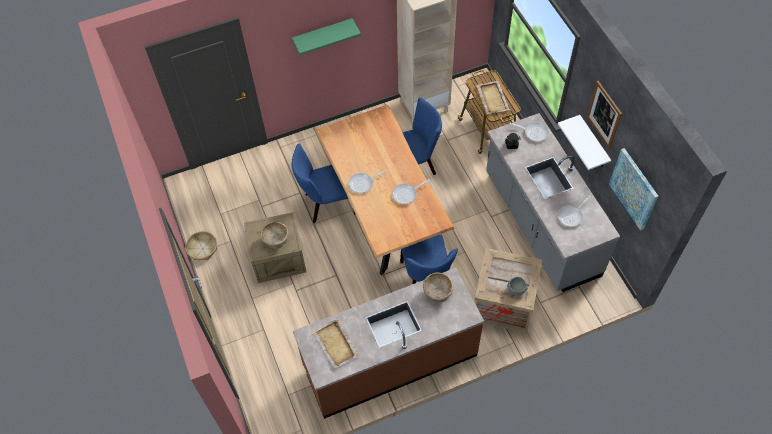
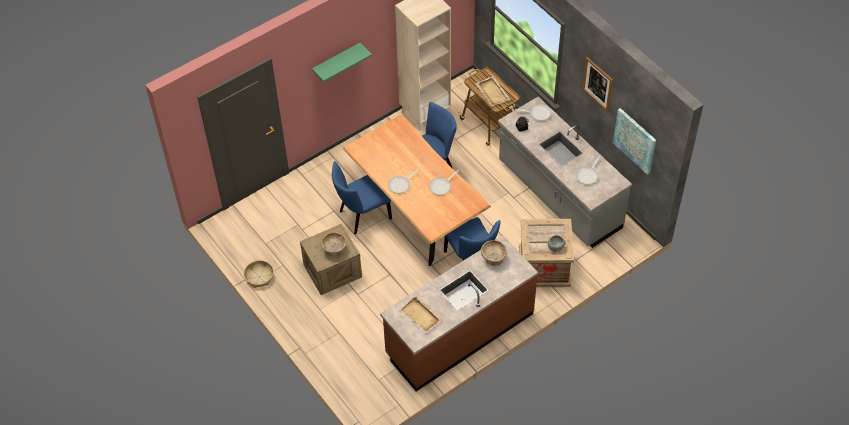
camera: 15 degrees left, 5 degrees down
white shelf [558,115,611,170] -> none

